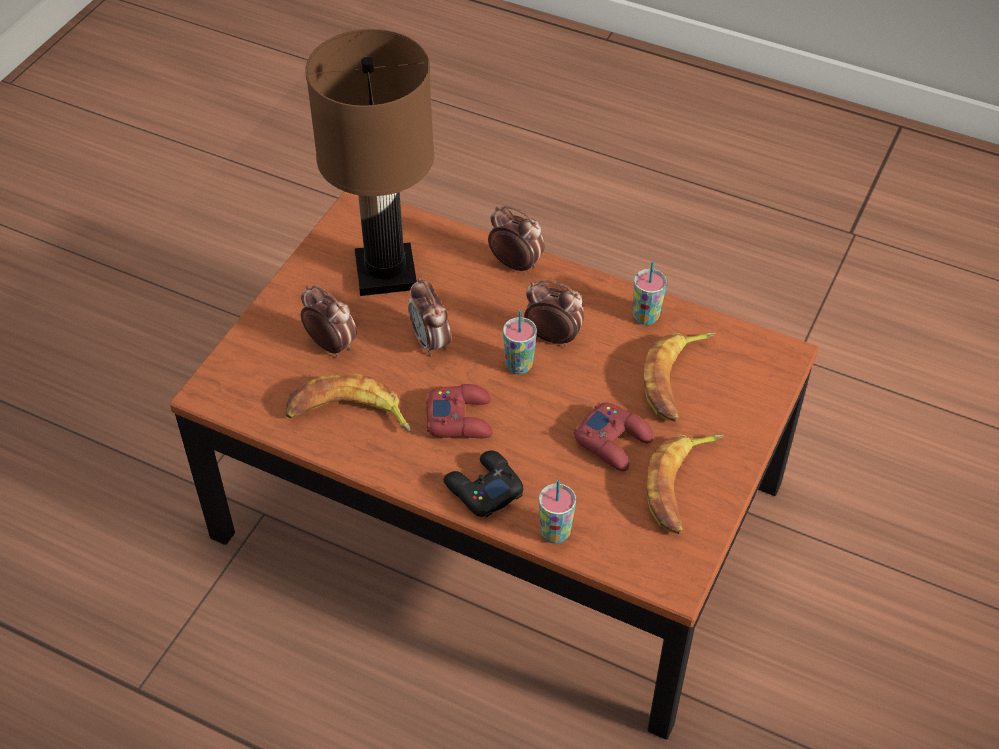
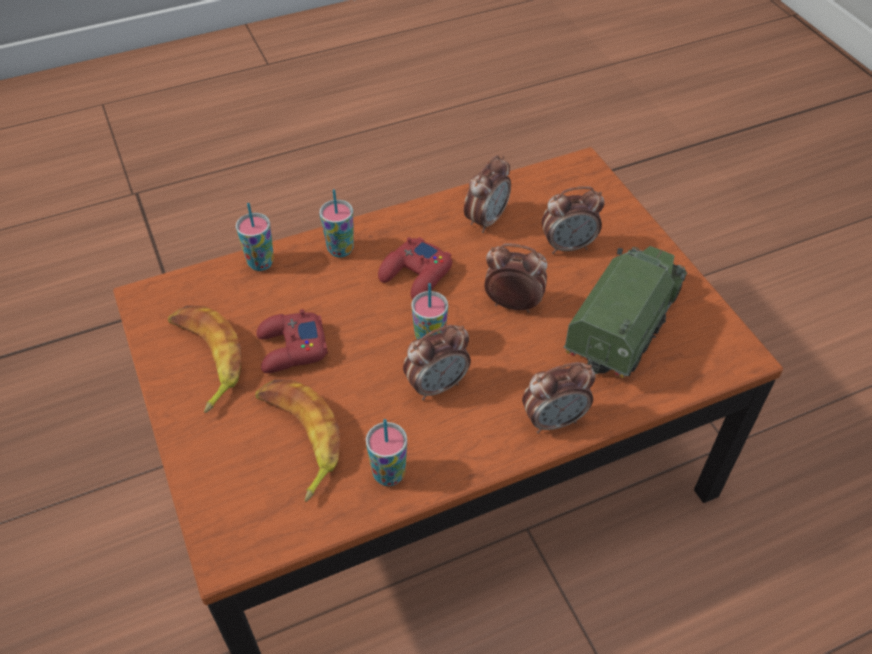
camera: 130 degrees right, 0 degrees up
banana [286,373,411,432] -> alarm clock [464,155,511,233]
brown table lamp [305,29,434,296] -> toy truck [563,246,687,378]
black game controller [444,450,523,518] -> cup [320,189,354,257]

